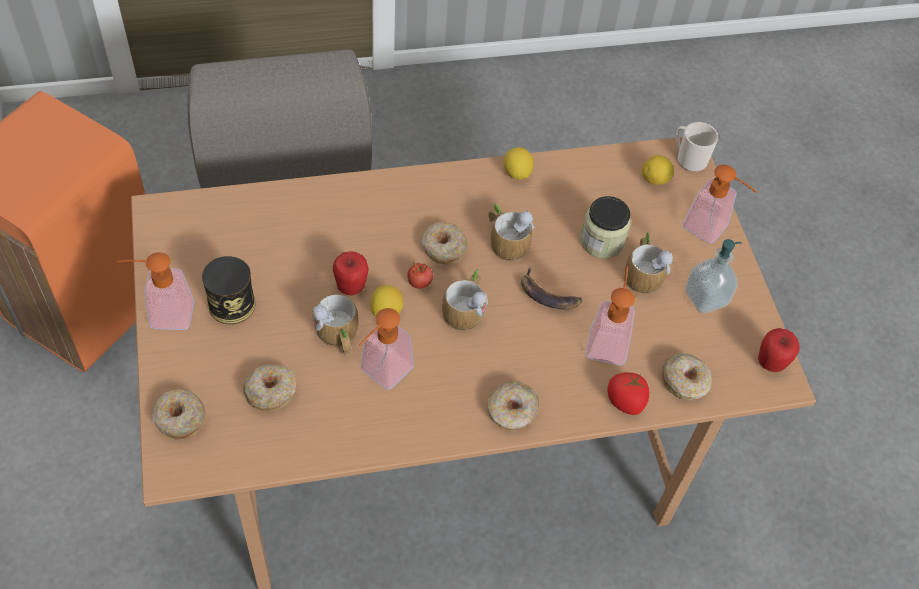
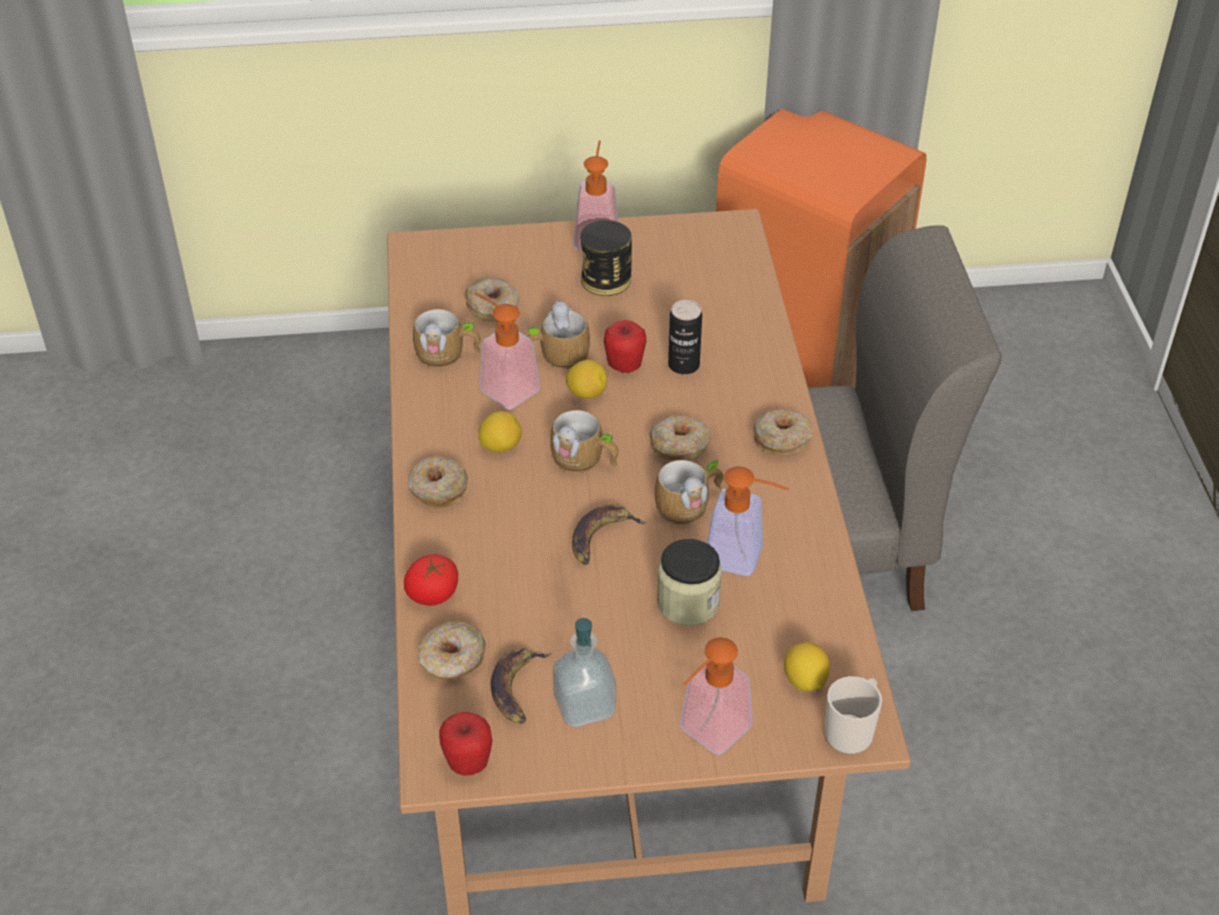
camera: 100 degrees right, 10 degrees down
donut [152,389,205,439] -> donut moved to [753,410,813,456]
tomato [407,263,433,289] -> none
lemon [503,147,533,180] -> lemon moved to [478,411,522,452]
soap dispenser [586,266,635,365] -> soap dispenser moved to [707,466,789,576]
mug [625,233,673,294] -> mug moved to [413,309,481,368]
none -> banana [491,648,551,724]
none -> can [668,300,702,374]

